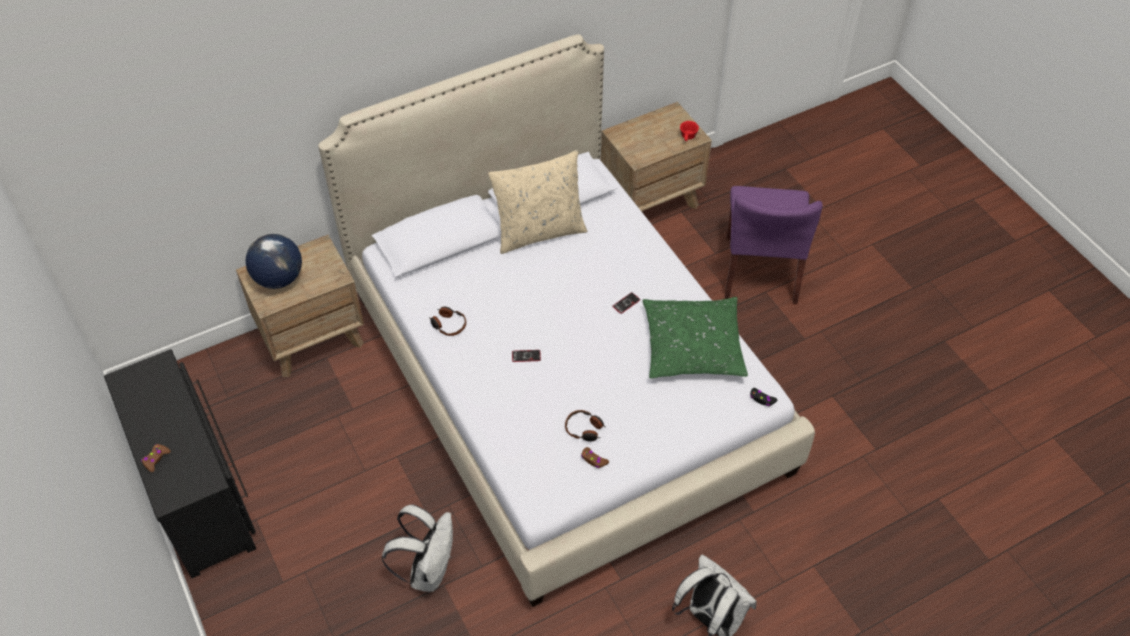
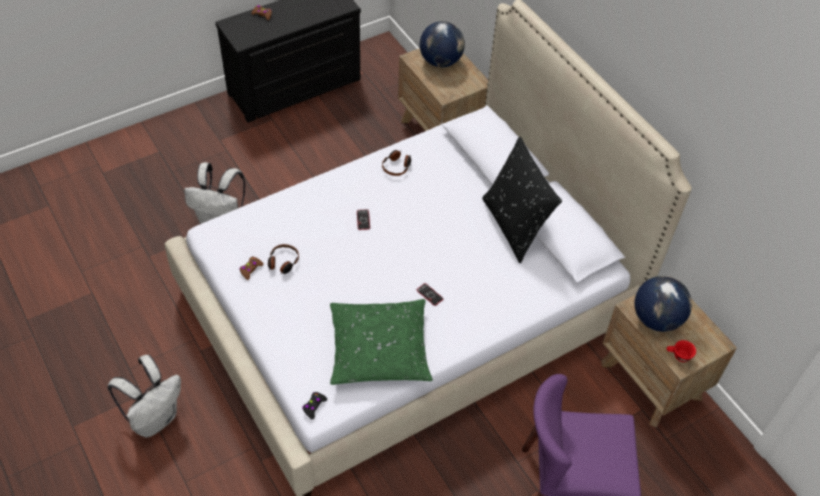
camera: 85 degrees right, 0 degrees up
beige pillow [488,150,587,254] -> black pillow [482,137,562,263]
none -> globe [635,276,692,332]

